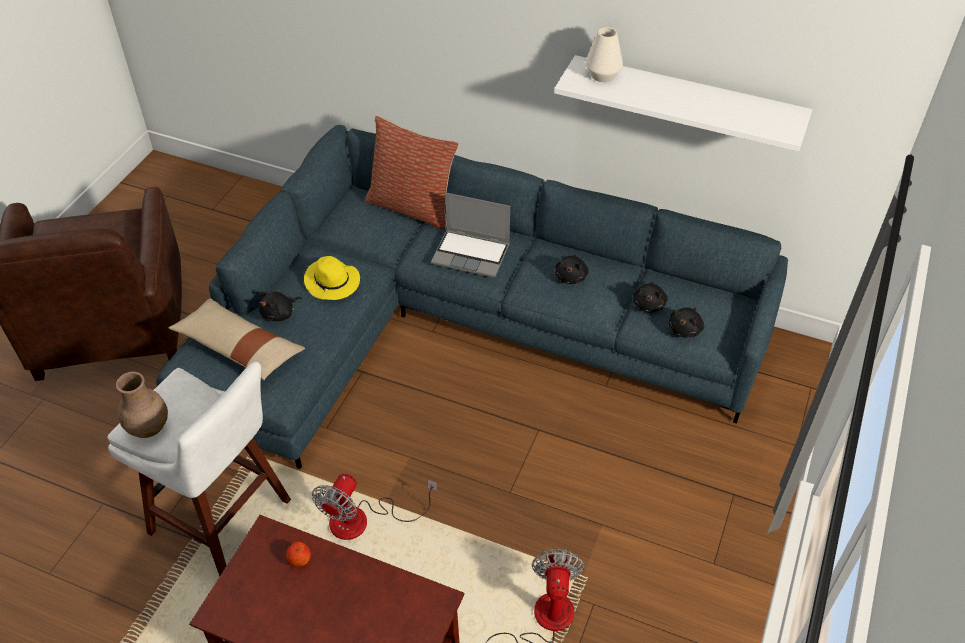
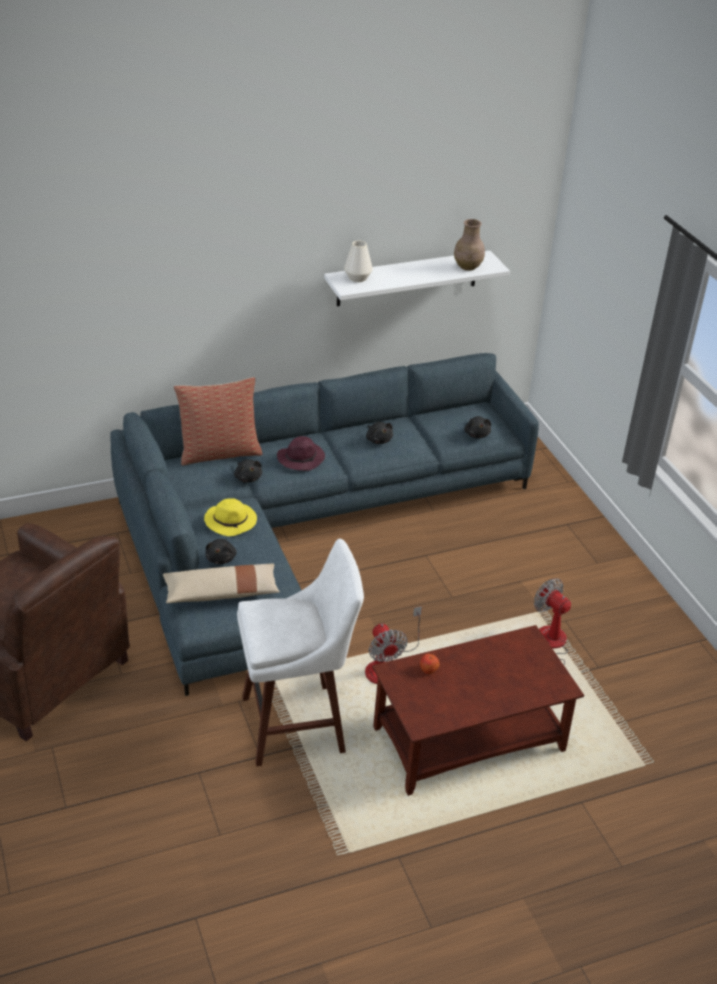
camera: 45 degrees left, 10 degrees down
brown vase [116,372,168,438] -> brown vase moved to [454,219,485,271]
laptop [431,193,510,278] -> purple hat [277,436,325,471]
black plush toy [633,282,668,313] -> black plush toy moved to [234,459,262,483]

